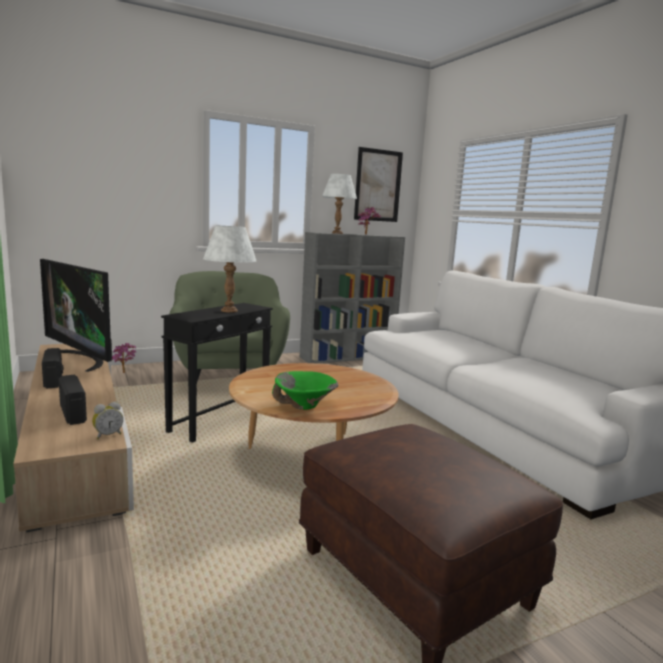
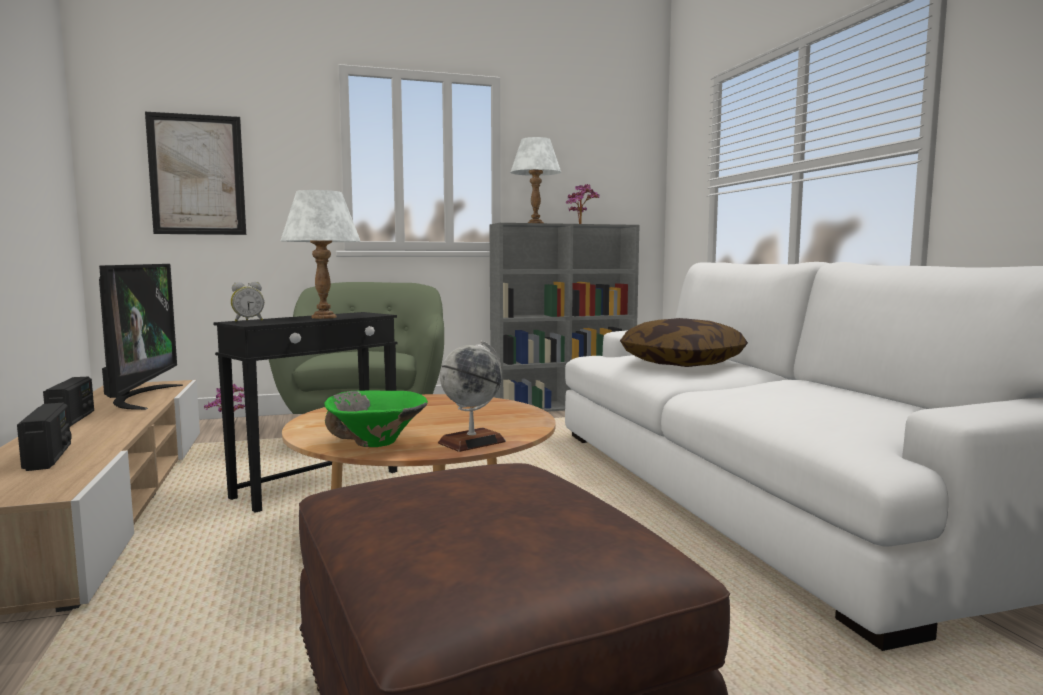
camera: 10 degrees right, 5 degrees down
television [40,259,112,372] -> television turned 150 degrees counterclockwise [99,264,183,410]
alarm clock [92,402,123,439] -> alarm clock moved to [231,282,264,322]
picture [354,147,403,222] -> picture moved to [145,112,246,235]
none -> globe [438,341,506,452]
none -> pillow [620,318,748,367]

